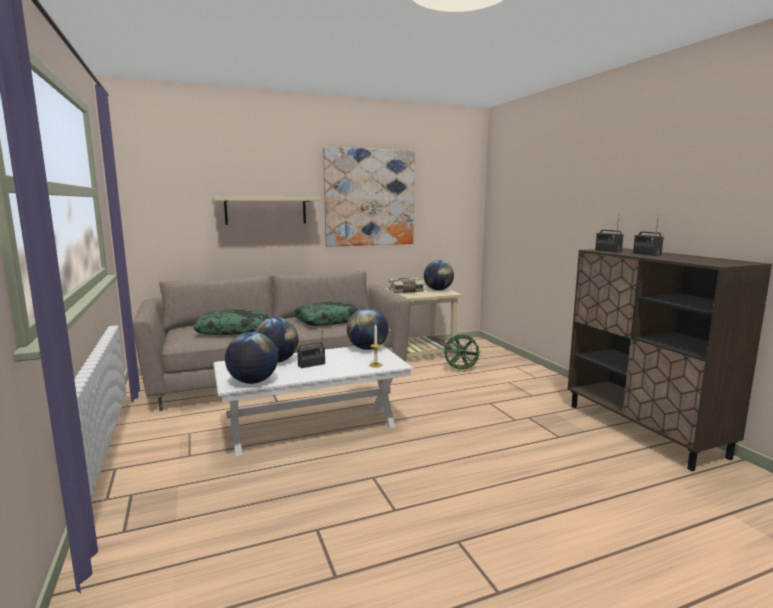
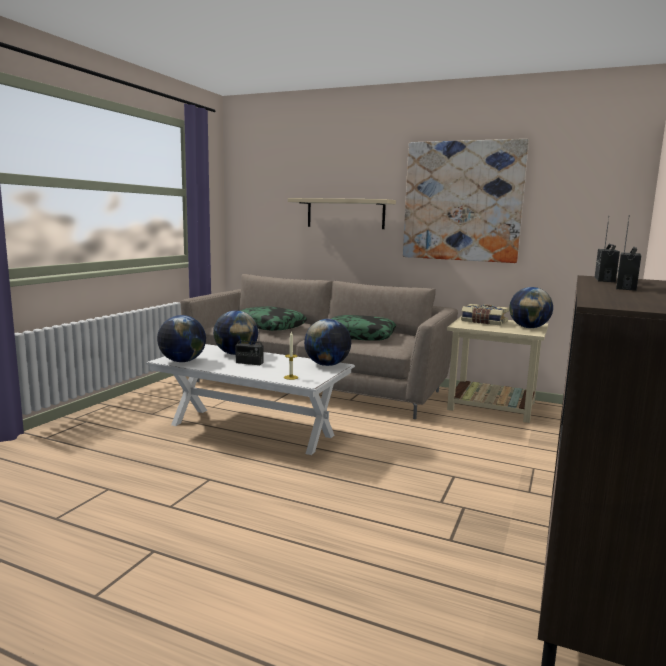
camera: 45 degrees right, 0 degrees up
green fan [443,334,482,372] -> none

